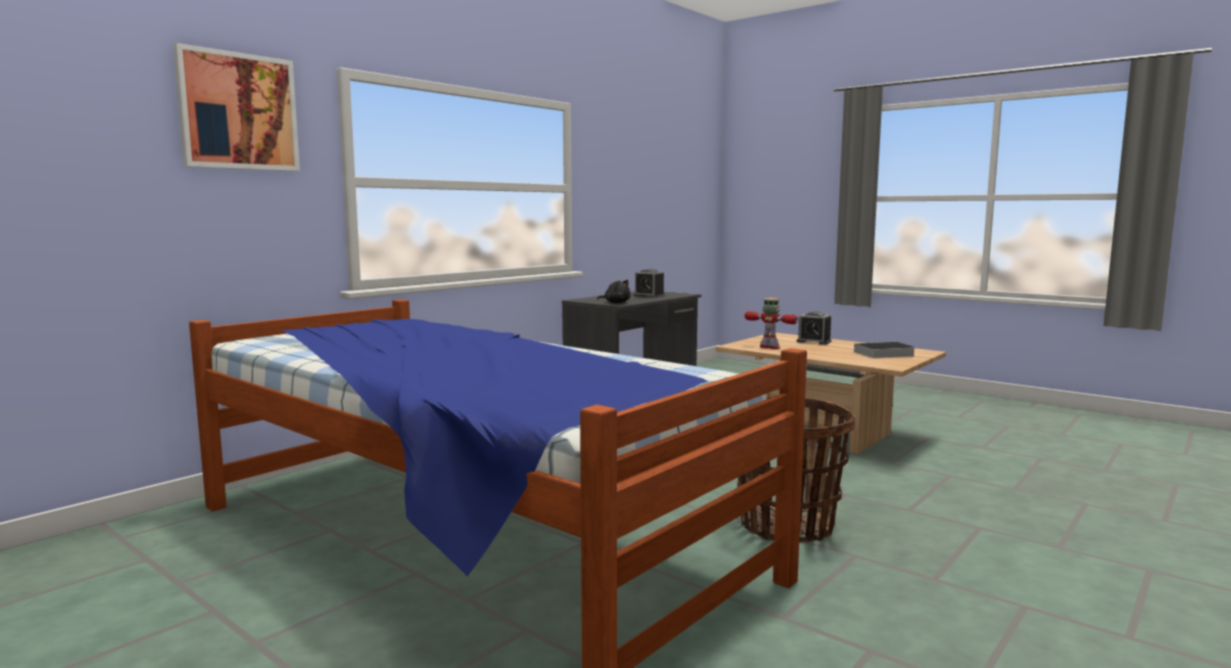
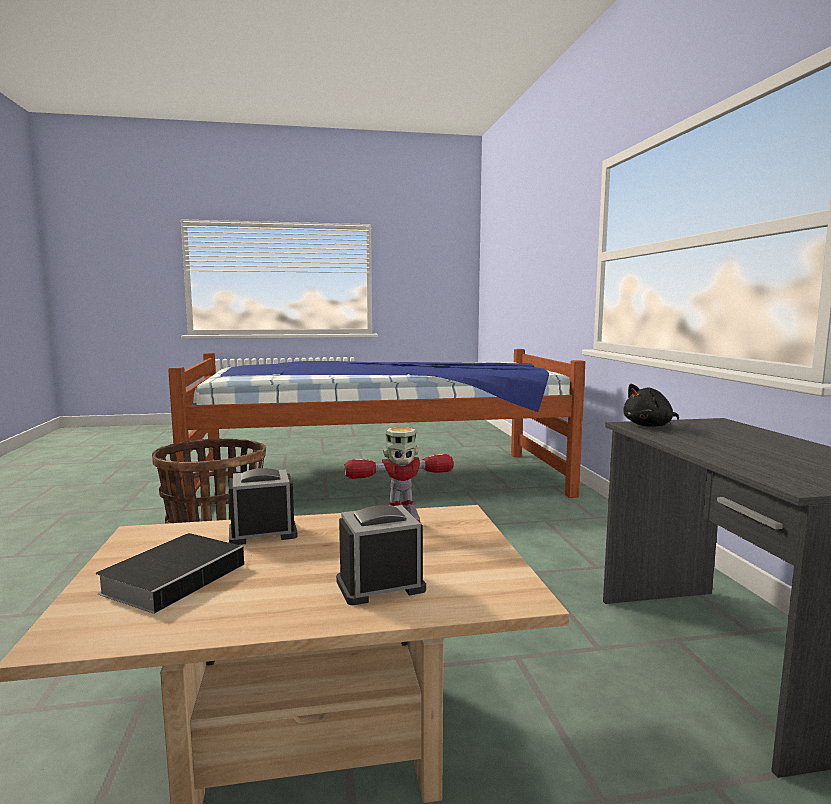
camera: 130 degrees right, 0 degrees up
picture [173,43,300,171] -> none
alarm clock [633,269,665,298] -> alarm clock moved to [229,468,298,545]

